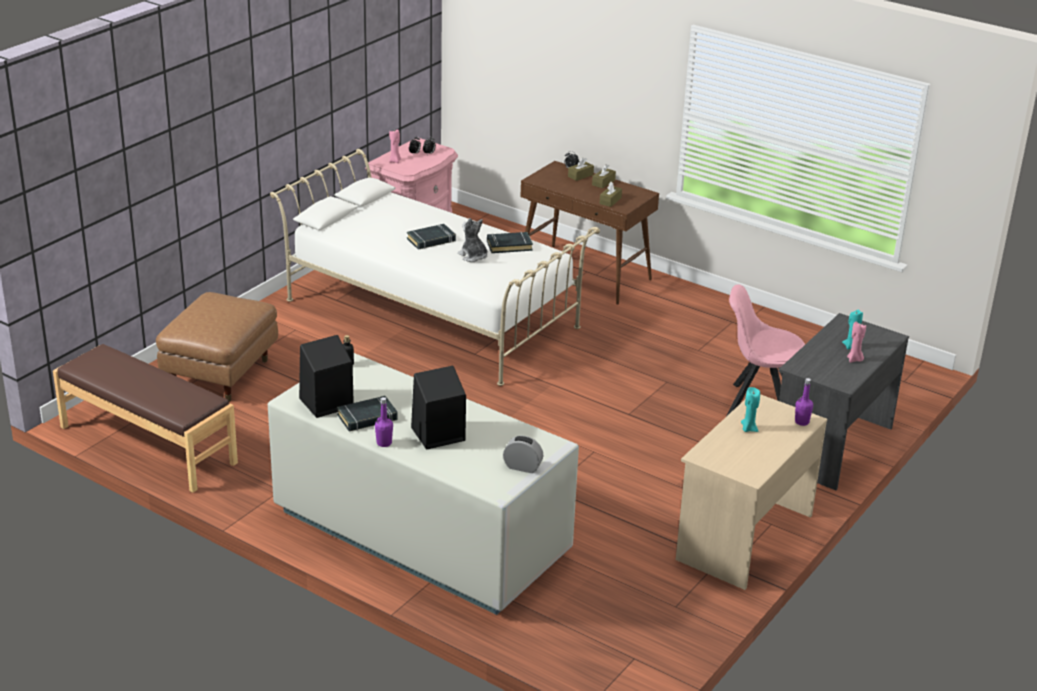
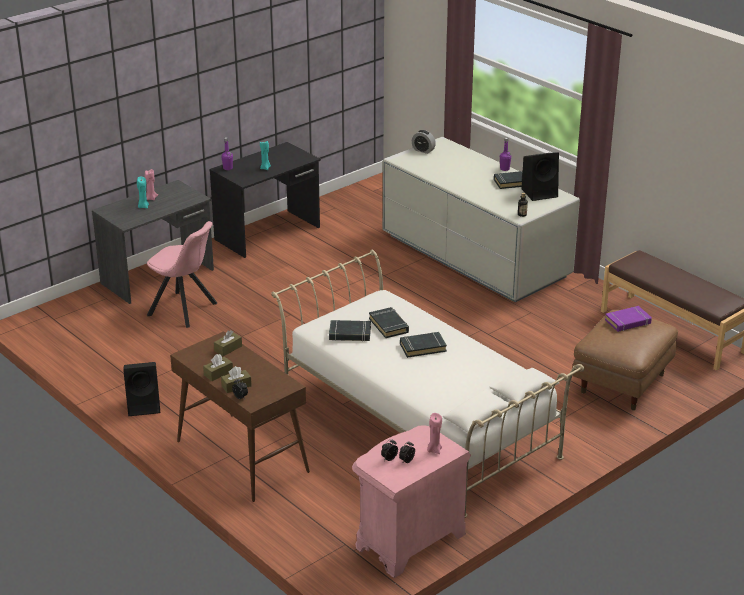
camera: 165 degrees left, 0 degrees up
black speaker [411,366,466,449] -> black speaker moved to [123,362,160,416]
plush toy [458,218,487,262] -> black book [369,307,409,338]
beige desk [676,394,827,590] -> black desk [209,142,321,258]
none -> purple book [605,306,652,332]

